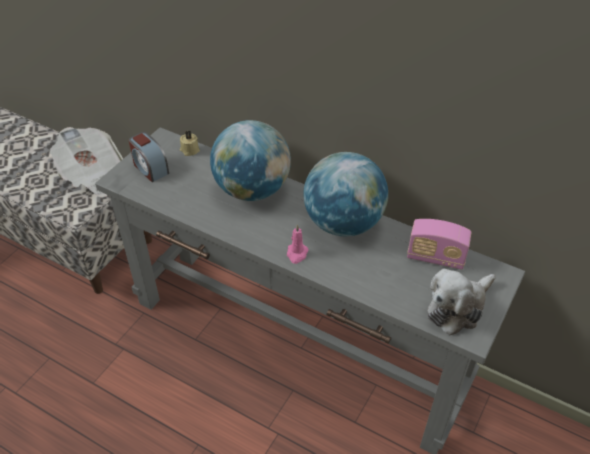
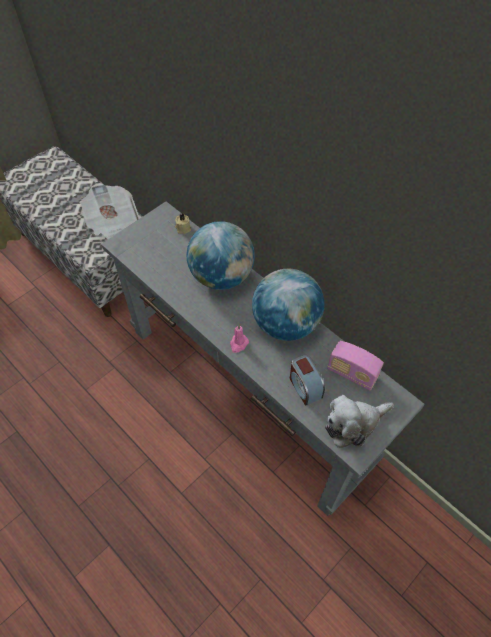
camera: 15 degrees right, 10 degrees up
alarm clock [129,132,169,182] -> alarm clock moved to [290,355,325,406]

